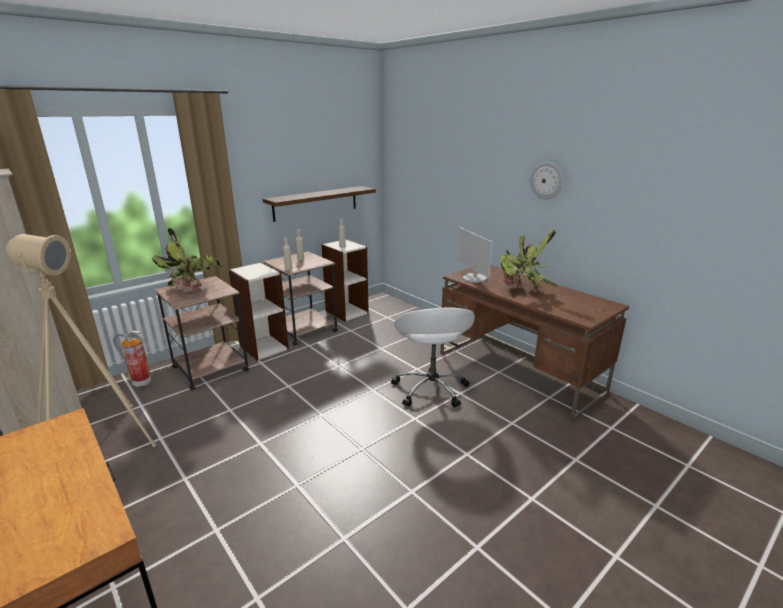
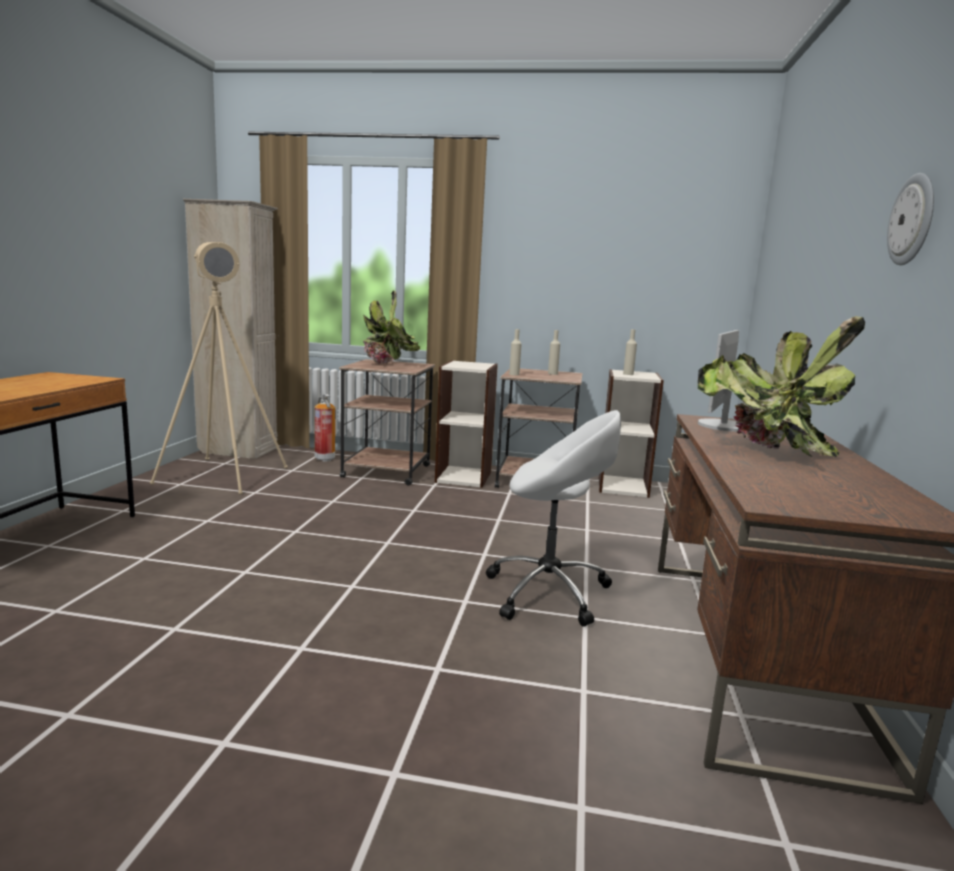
camera: 50 degrees right, 10 degrees down
shelf [263,186,376,222] -> none
white office chair [391,307,475,407] -> white office chair turned 120 degrees counterclockwise [486,410,621,627]

